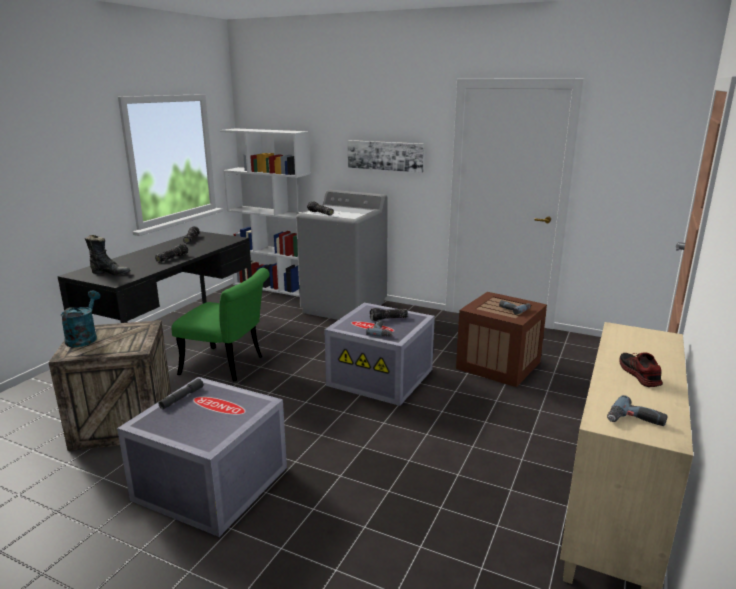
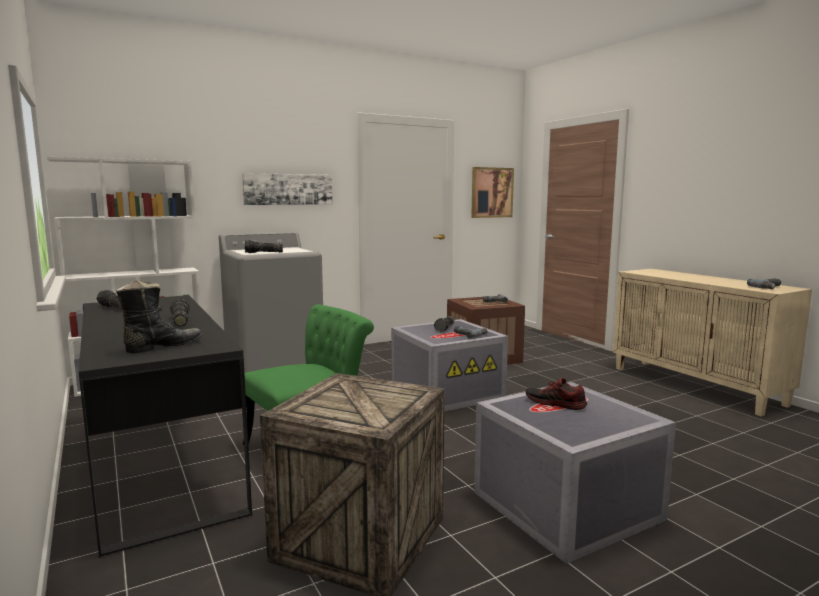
camera: 55 degrees left, 10 degrees down
turquoise watering can [61,291,101,347] -> none
grey flashlight [158,379,204,409] -> none
shoe [619,352,663,387] -> shoe moved to [525,378,587,410]
none -> picture [471,167,514,218]

